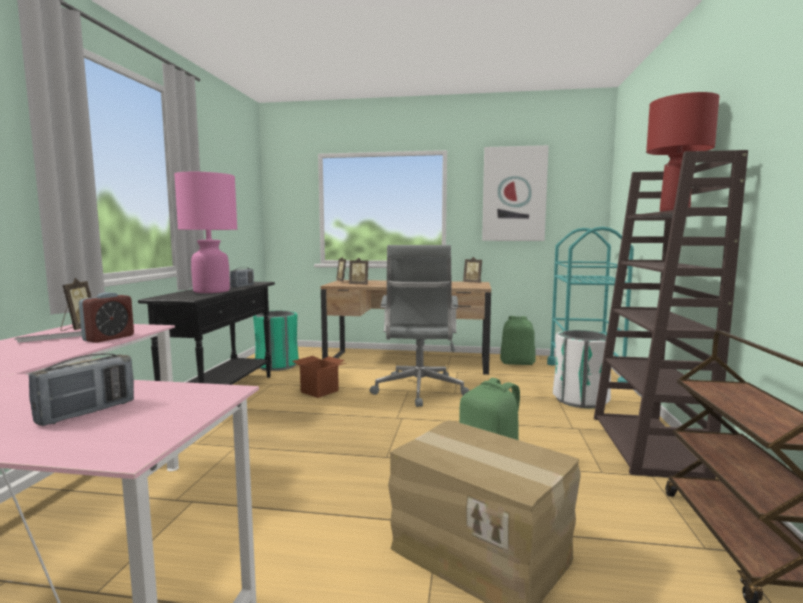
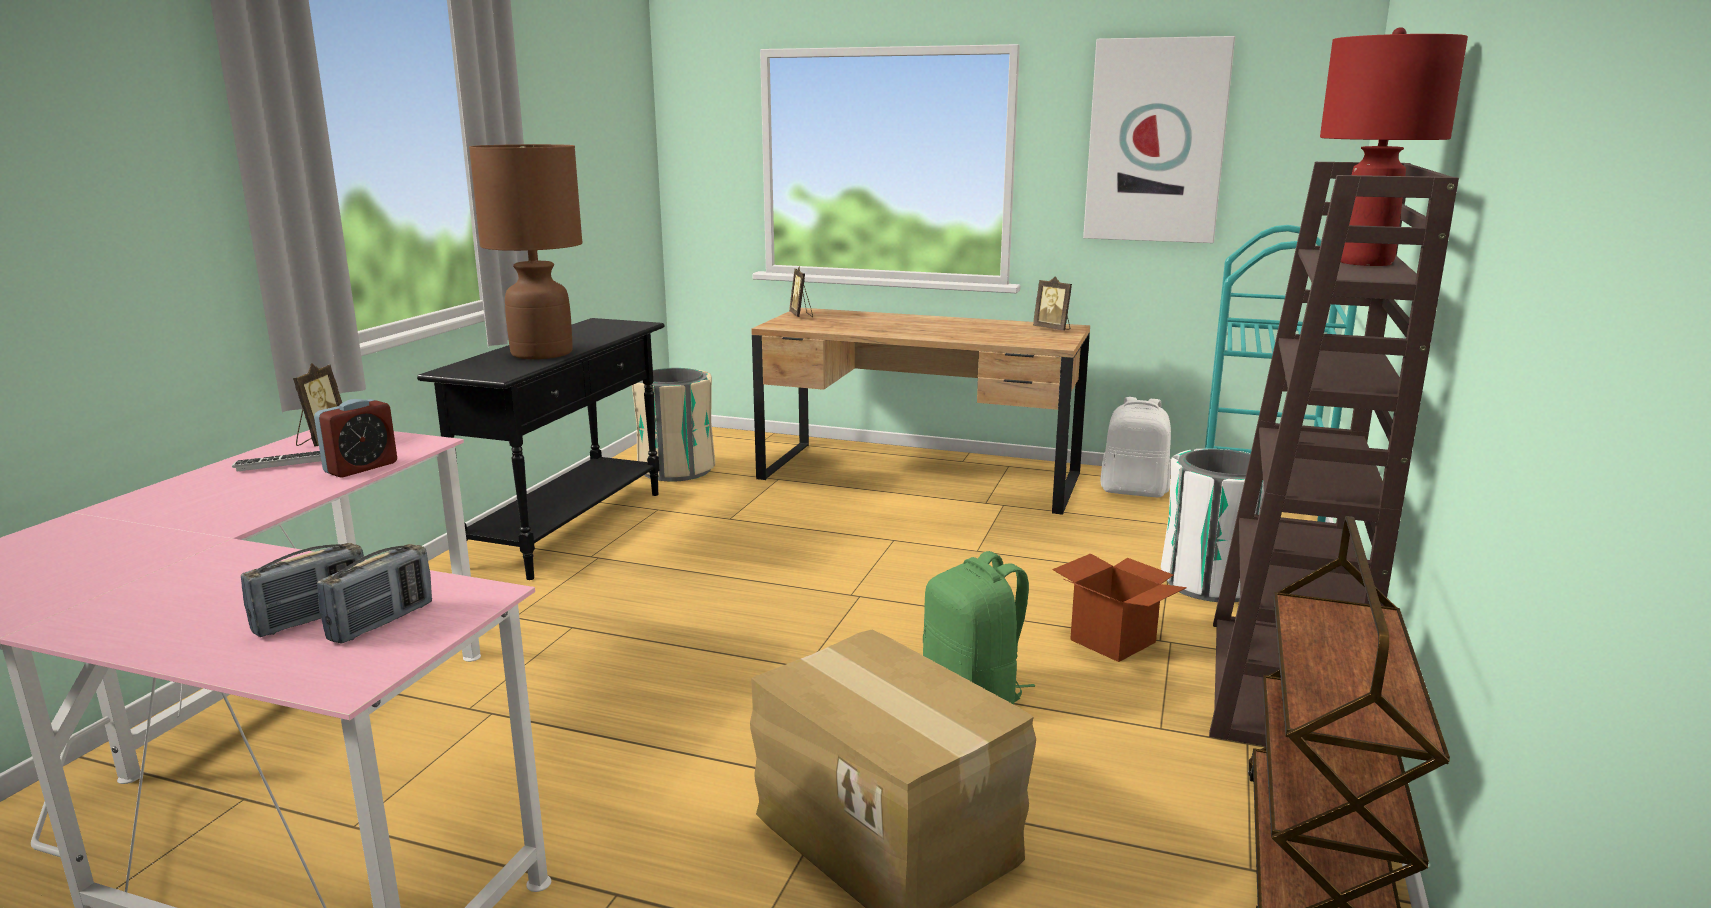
camera: 10 degrees right, 10 degrees up
pink table lamp [174,172,238,293] -> brown table lamp [469,144,583,359]
radio [230,267,254,287] -> radio moved to [317,544,432,644]
green trash can [253,311,299,371] -> beige trash can [632,368,715,482]
cardboard box [292,356,346,398] -> cardboard box moved to [1052,553,1187,662]
picture frame [349,258,368,285] -> none
grey office chair [370,245,469,407] -> none
green backpack [500,316,536,365] -> white backpack [1100,397,1171,497]

